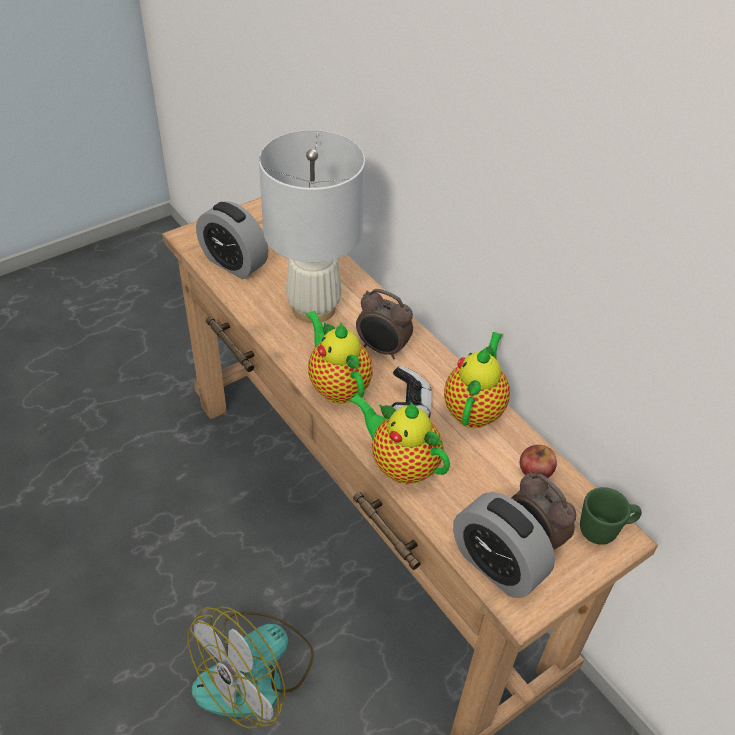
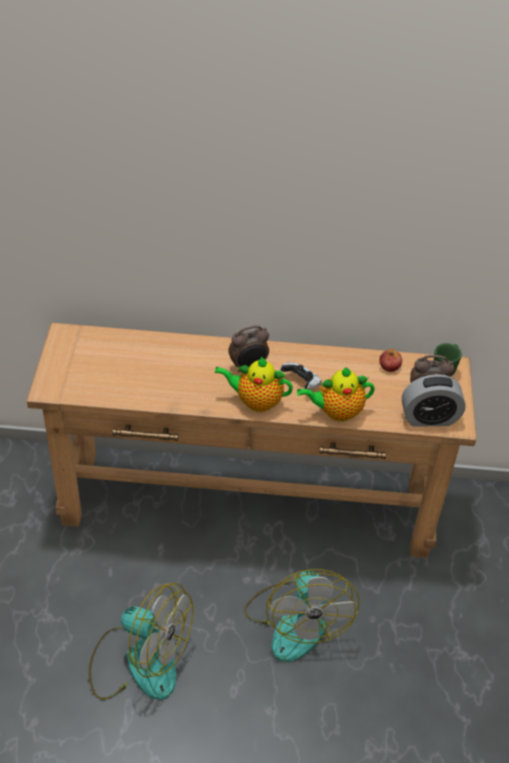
camera: 50 degrees left, 0 degrees up
alarm clock [196,201,268,279] -> none
white table lamp [259,130,365,323] -> none
teapot [444,332,510,428] -> none
none -> fan [89,583,193,700]

